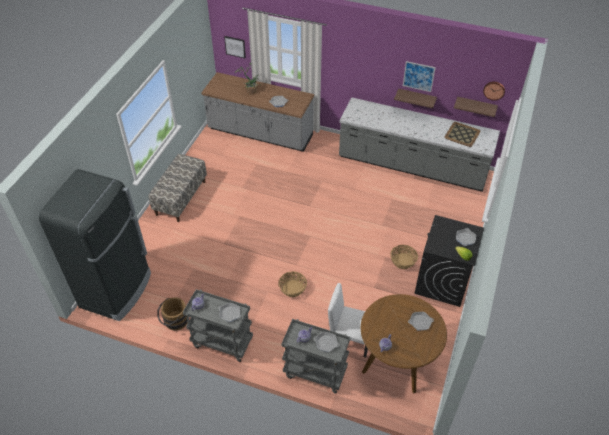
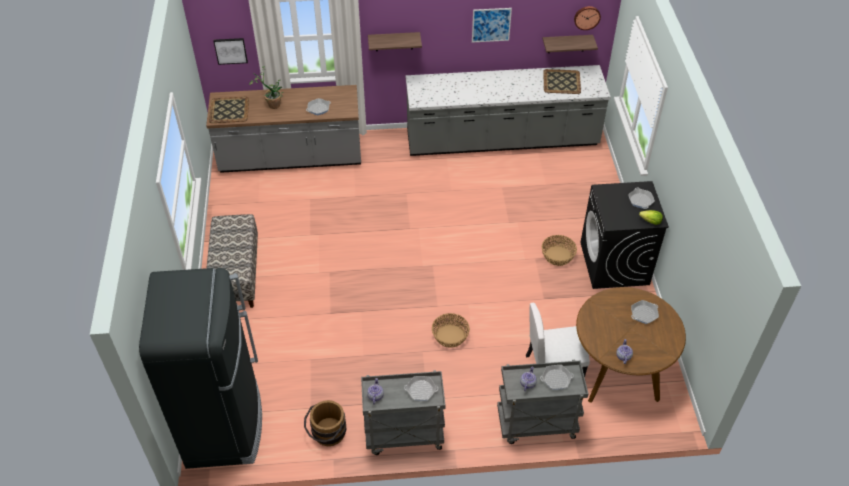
camera: 25 degrees left, 0 degrees up
shelf [394,89,437,108] -> shelf moved to [368,32,422,51]
none -> tray [209,97,249,123]

